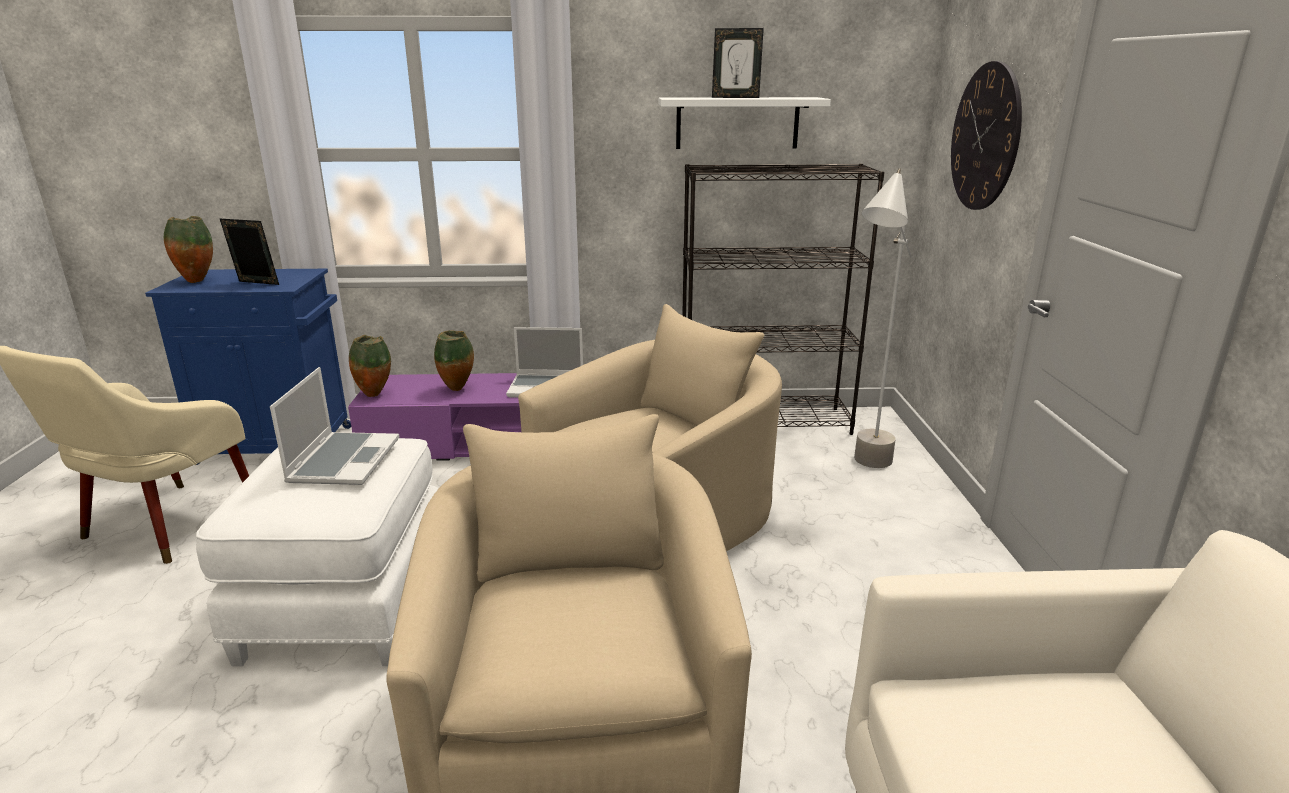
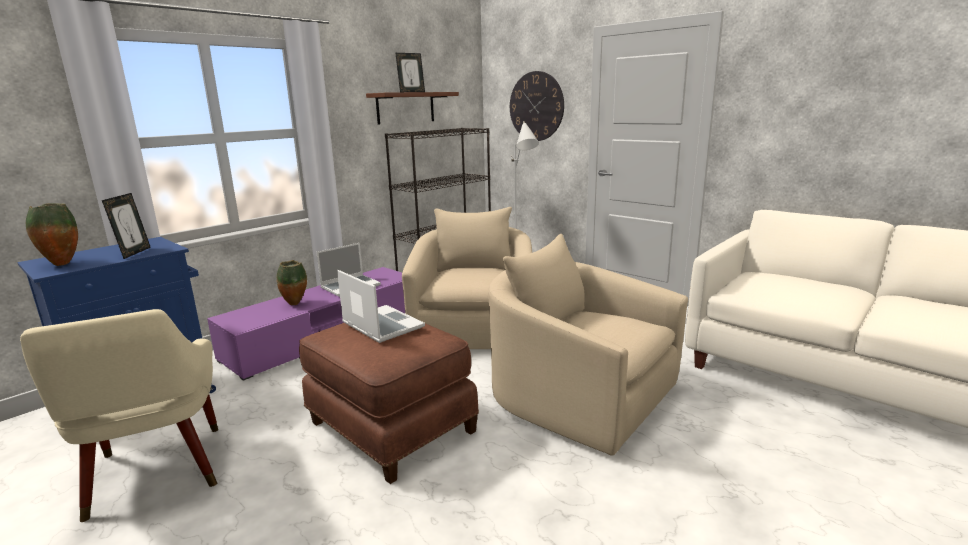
camera: 45 degrees left, 5 degrees down
white ottoman [196,438,438,666] -> brown ottoman [299,323,479,484]
picture frame [219,218,279,285] -> picture frame turned 120 degrees clockwise [102,193,151,259]
vase [349,335,391,397] -> none
white shelf [659,97,831,149] -> brown shelf [366,92,459,125]

